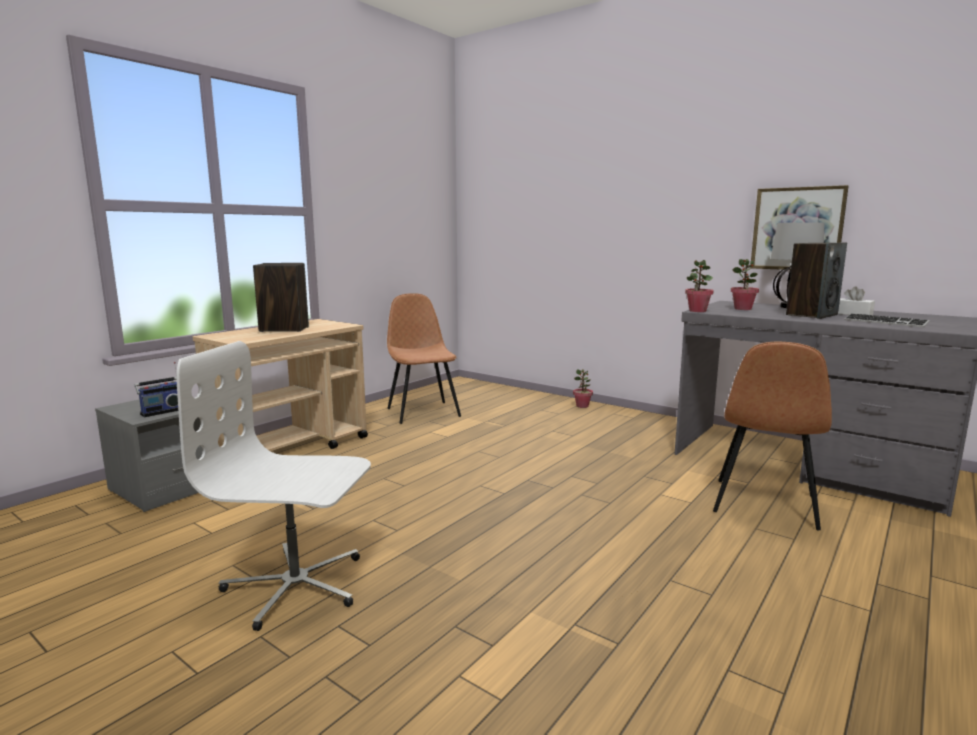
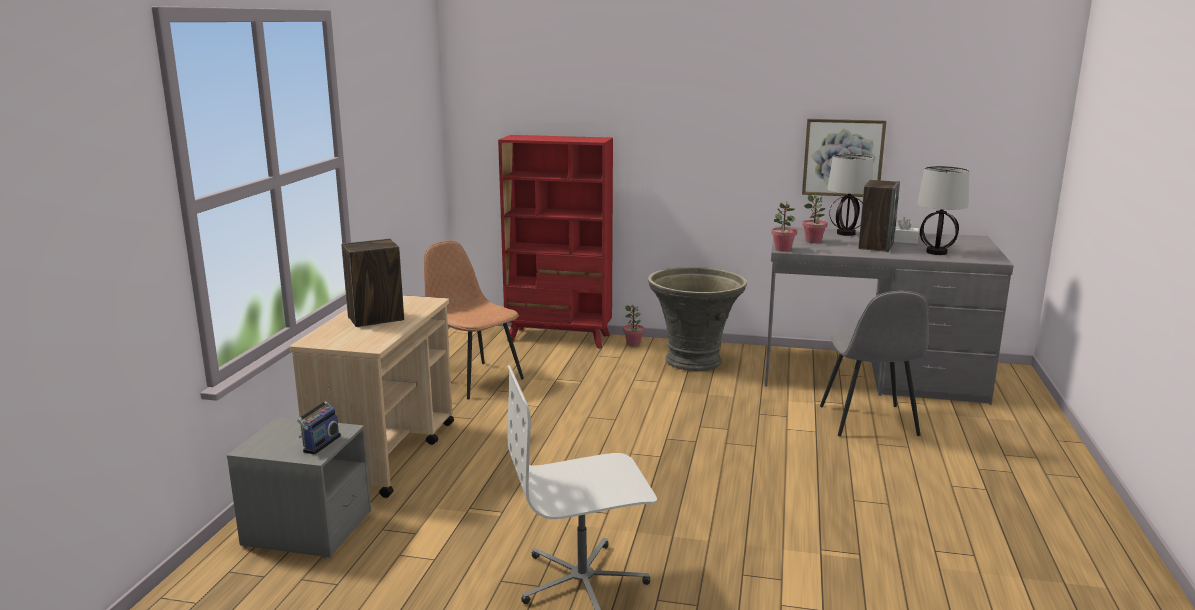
camera: 25 degrees left, 5 degrees up
brown chair [713,342,832,530] -> grey chair [820,291,929,436]
keyboard [845,314,929,327] -> table lamp [917,166,970,255]
none -> red bookcase [498,135,613,349]
none -> grey planter [648,267,747,371]

